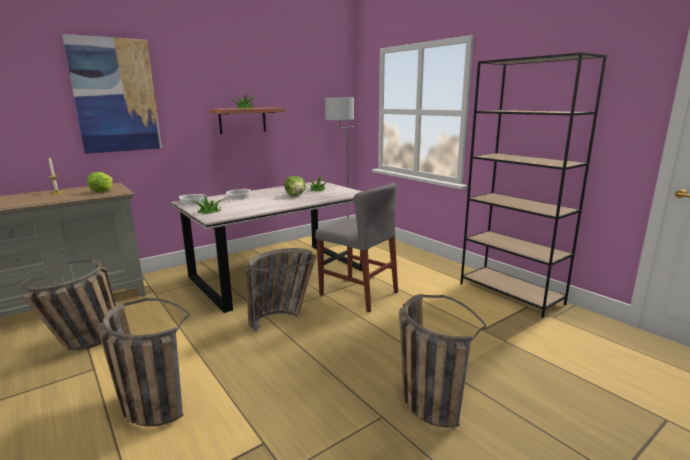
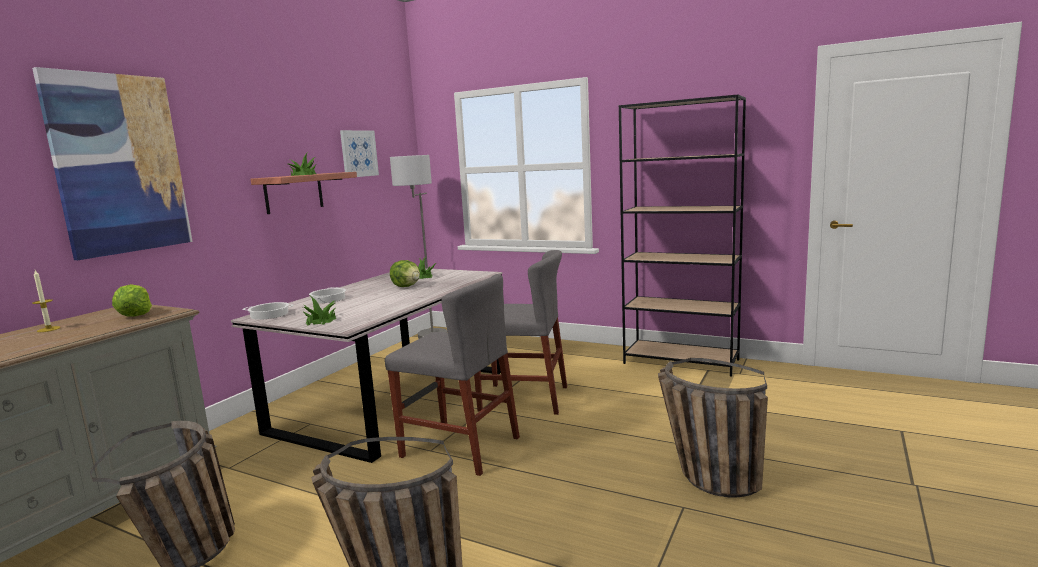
camera: 25 degrees left, 5 degrees down
basket [246,248,317,332] -> grey chair [385,274,520,476]
none -> picture [340,130,379,177]

